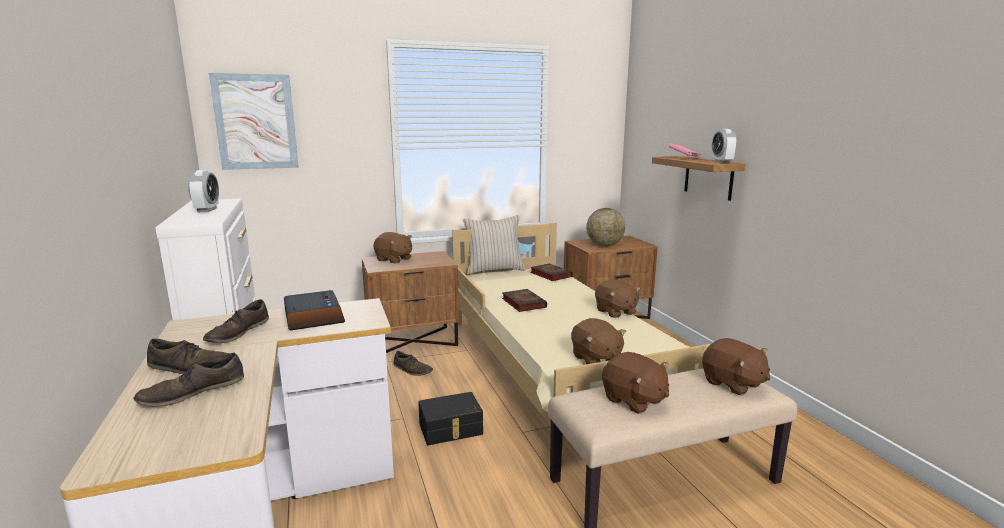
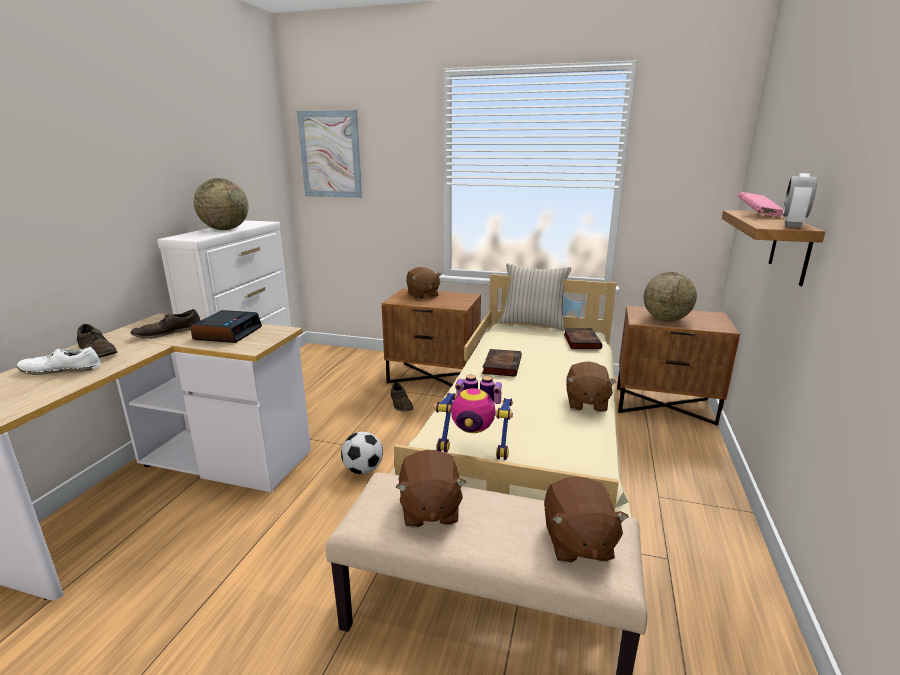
camera: 35 degrees right, 5 degrees up
brown shoe [134,353,244,407] -> white shoe [17,347,101,375]
alarm clock [188,170,219,212] -> globe [194,178,248,230]
black storage box [418,392,483,445] -> football [341,432,383,474]
brown plush toy [571,318,626,364] -> toy robot [434,375,513,460]

